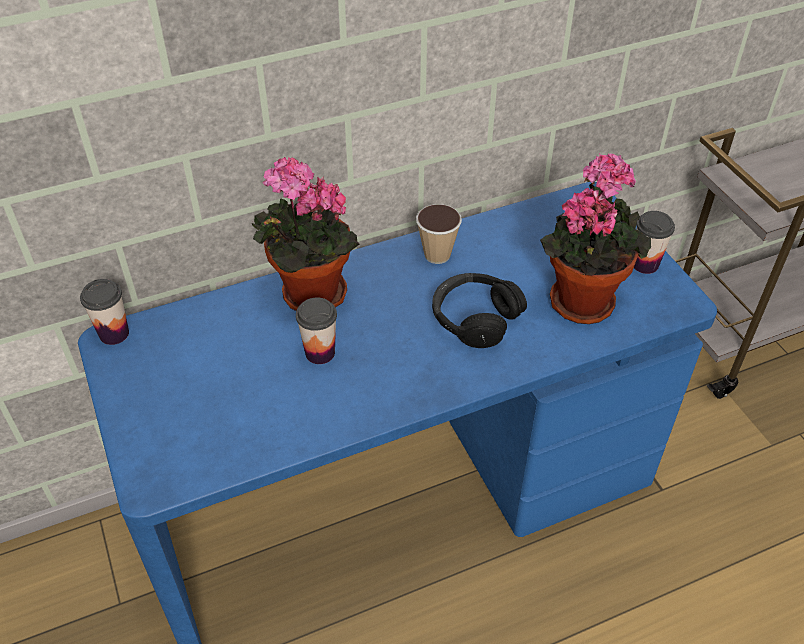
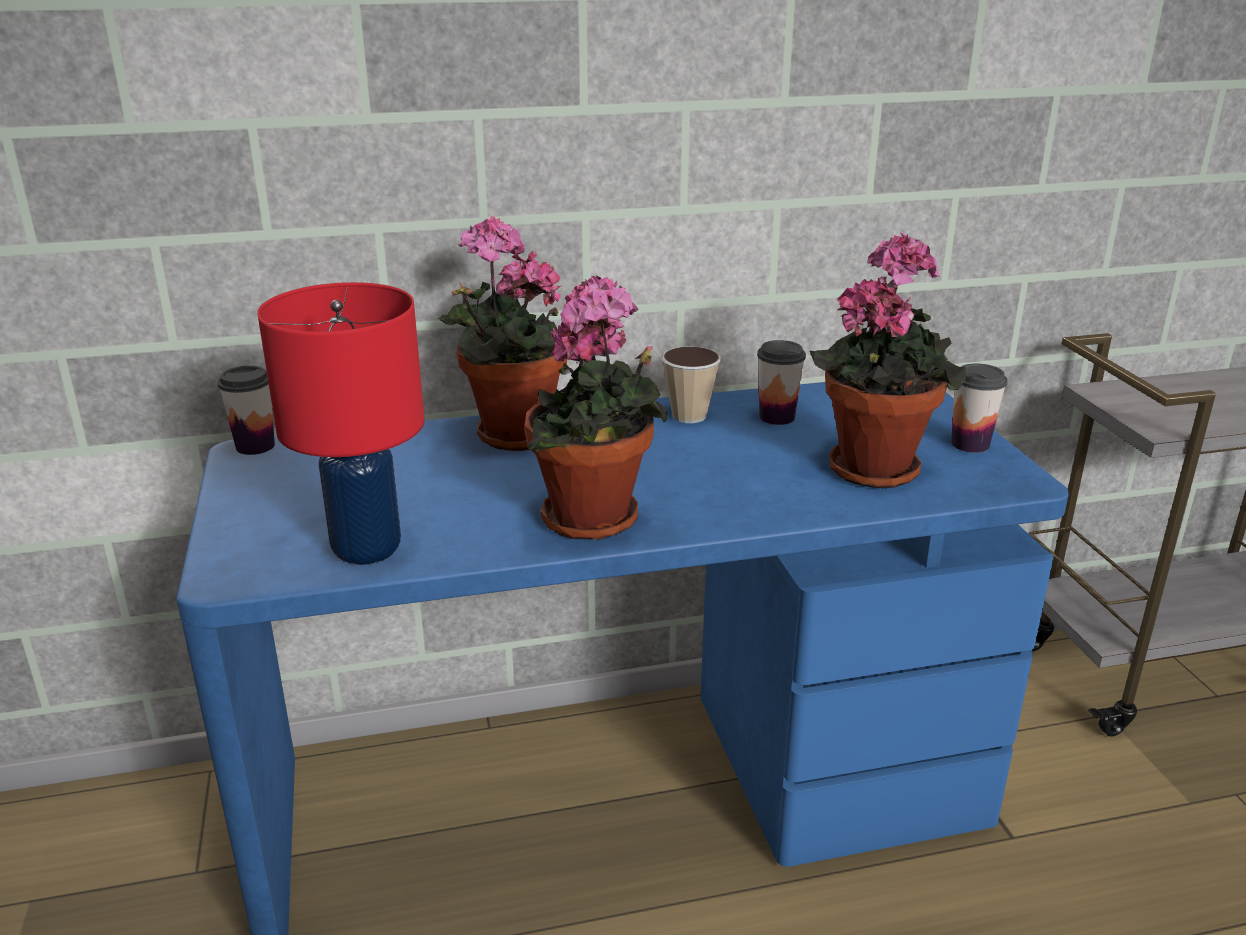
camera: 10 degrees right, 20 degrees down
cup [296,297,337,364] -> cup moved to [757,340,806,425]
black headphones [432,273,527,348] -> none
none -> red table lamp [257,282,425,565]
none -> potted plant [524,276,667,540]

